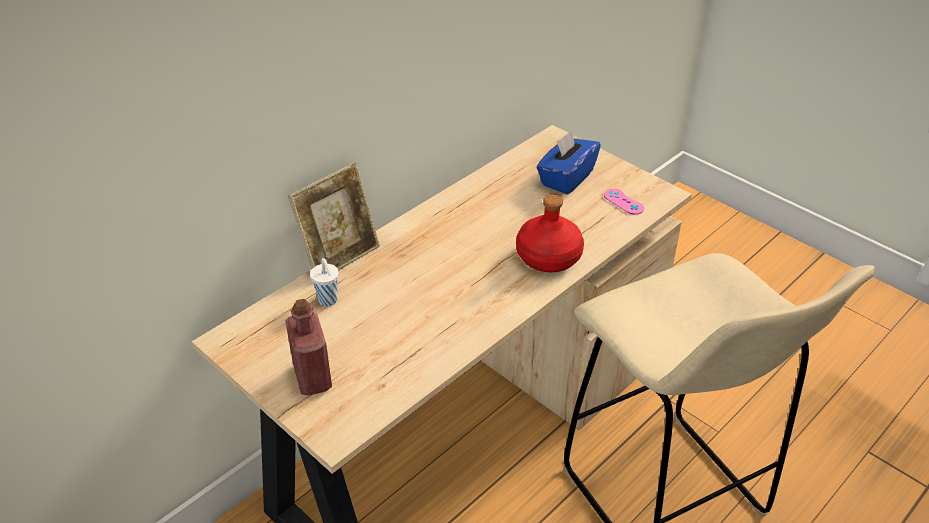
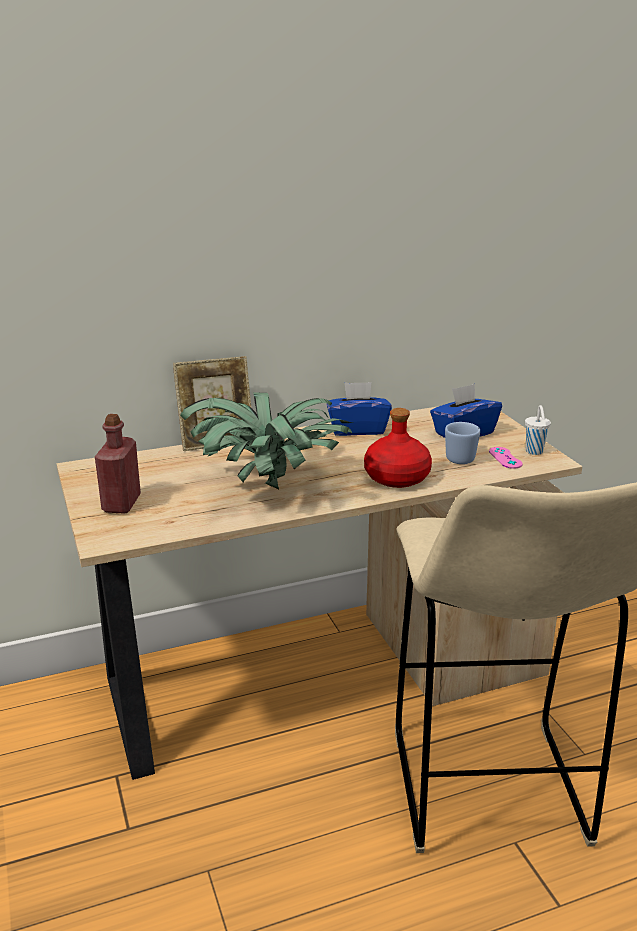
camera: 25 degrees right, 15 degrees down
white cup [310,258,339,306] -> white cup moved to [525,405,551,455]
none -> potted plant [180,392,352,489]
none -> blue tissue box [326,382,392,436]
none -> blue mug [445,422,480,464]

